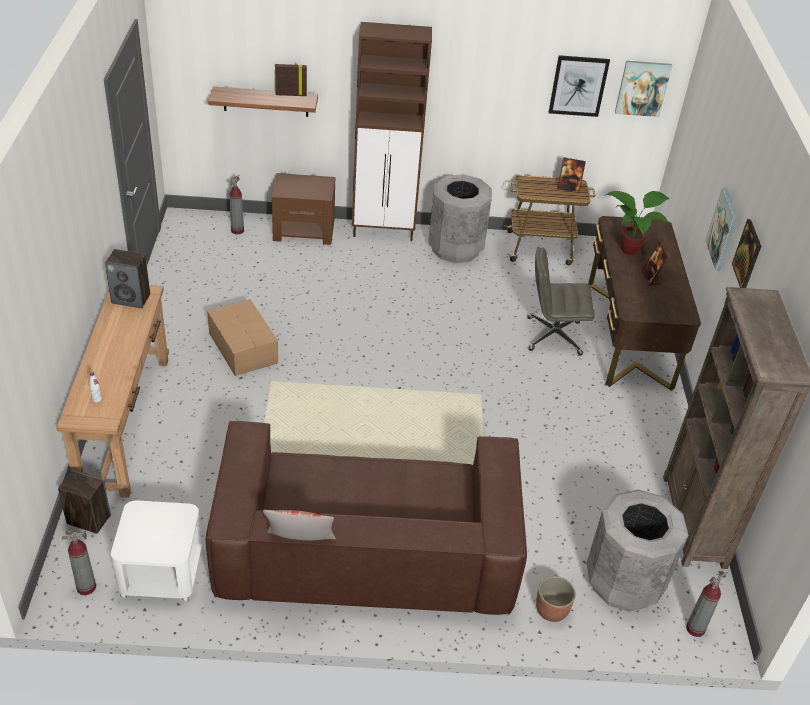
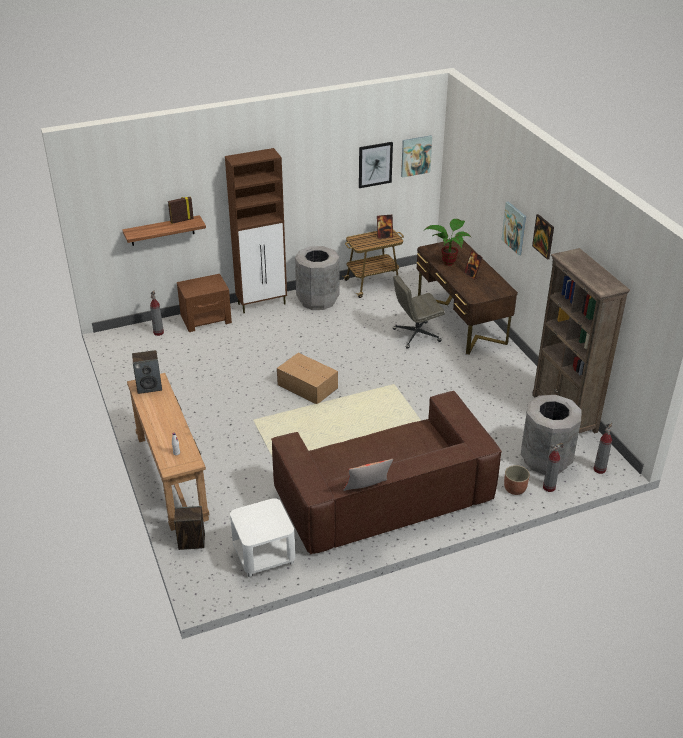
camera: 20 degrees left, 5 degrees down
fire extinguisher [62,530,96,595] -> fire extinguisher moved to [543,443,564,492]
cardboard box [207,299,278,376] -> cardboard box moved to [277,353,338,404]

